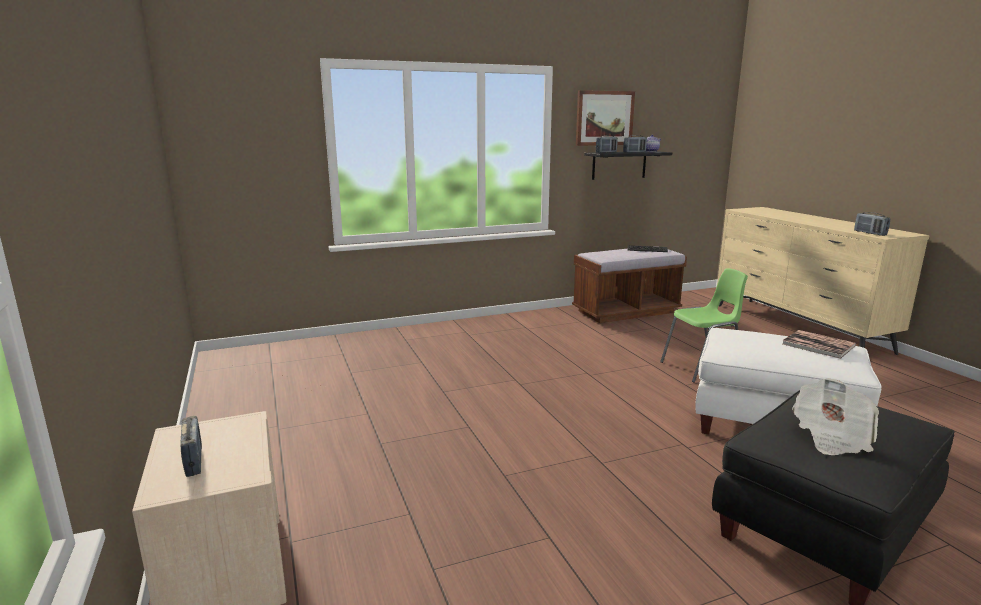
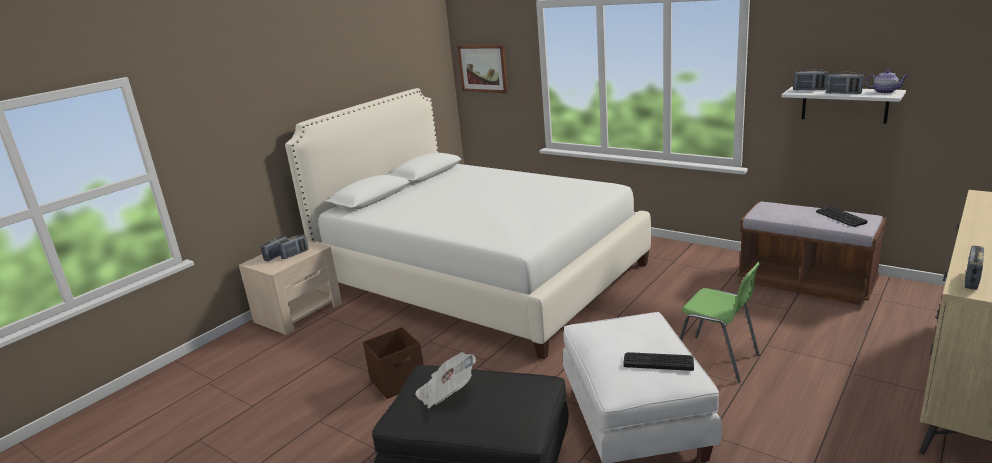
camera: 60 degrees right, 5 degrees up
picture [576,90,635,146] -> picture moved to [457,45,508,93]
black shelf [584,151,672,180] -> white shelf [781,87,906,124]
book [782,330,856,359] -> keyboard [623,352,694,371]
none -> radio [278,235,309,259]
none -> white bed [285,88,651,359]
none -> brown storage box [363,327,424,399]

